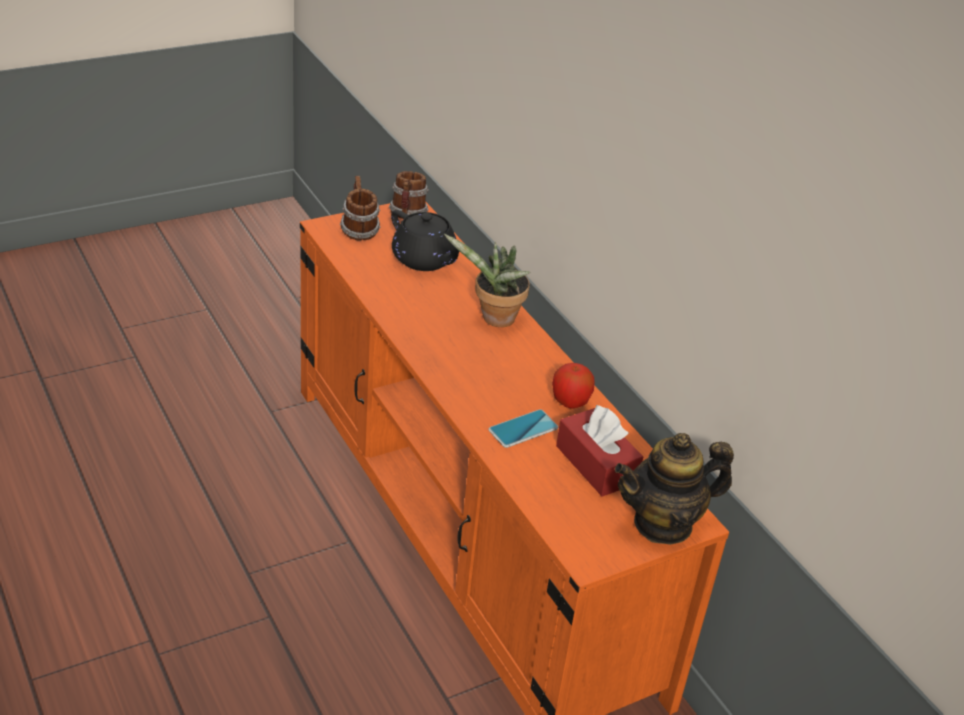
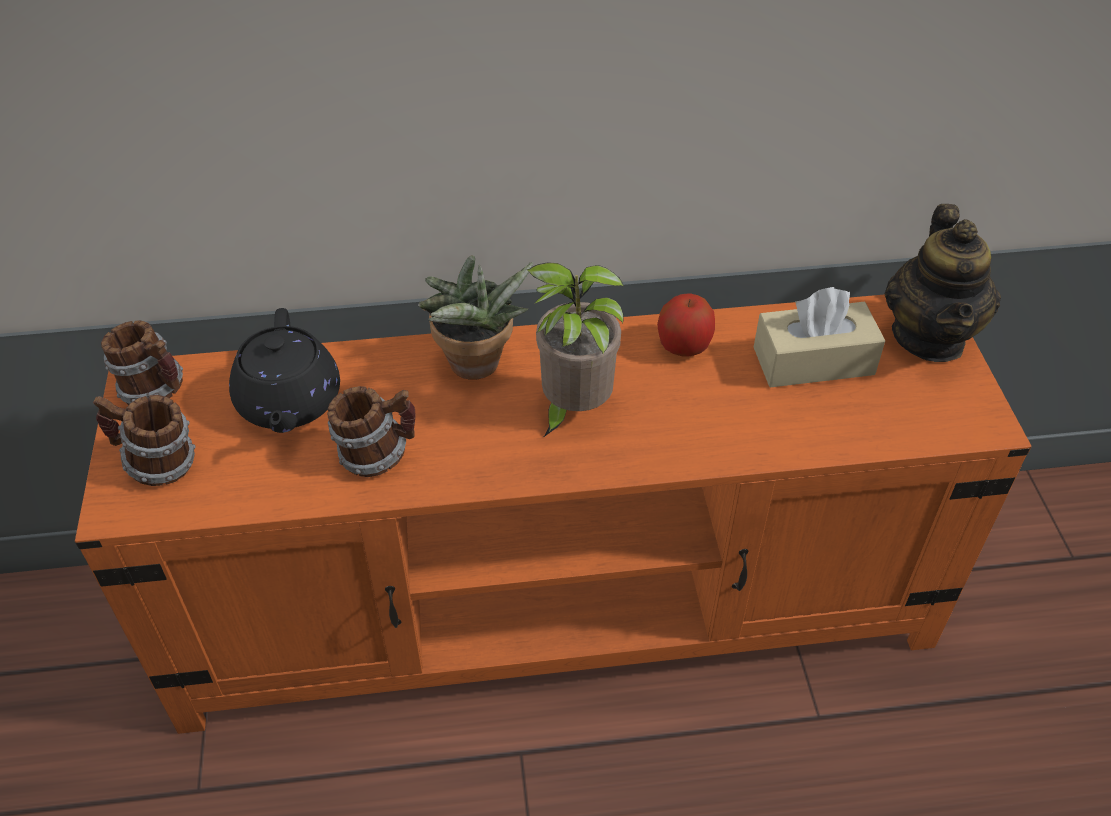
camera: 65 degrees left, 10 degrees up
black teapot [391,210,460,271] -> black teapot turned 105 degrees clockwise [229,308,340,433]
phone [488,409,558,448] -> none
red tissue box [556,405,643,497] -> beige tissue box [754,287,885,387]
none -> mug [327,386,416,477]
none -> potted plant [527,263,624,438]

